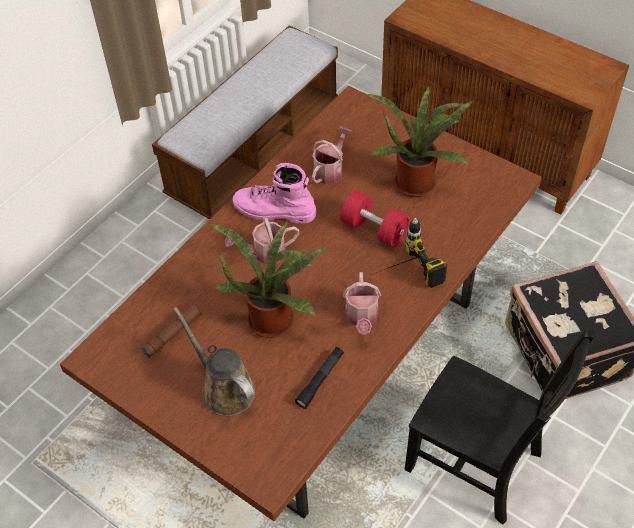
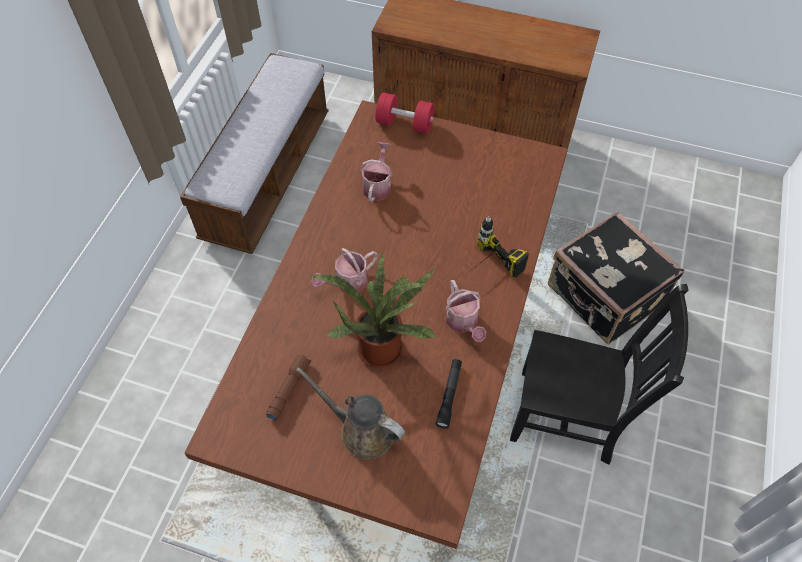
camera: 20 degrees left, 5 degrees up
pink boot [233,163,316,223] -> none
red dumbbell [340,190,410,247] -> red dumbbell moved to [375,92,434,134]
potted plant [364,85,474,197] -> none

